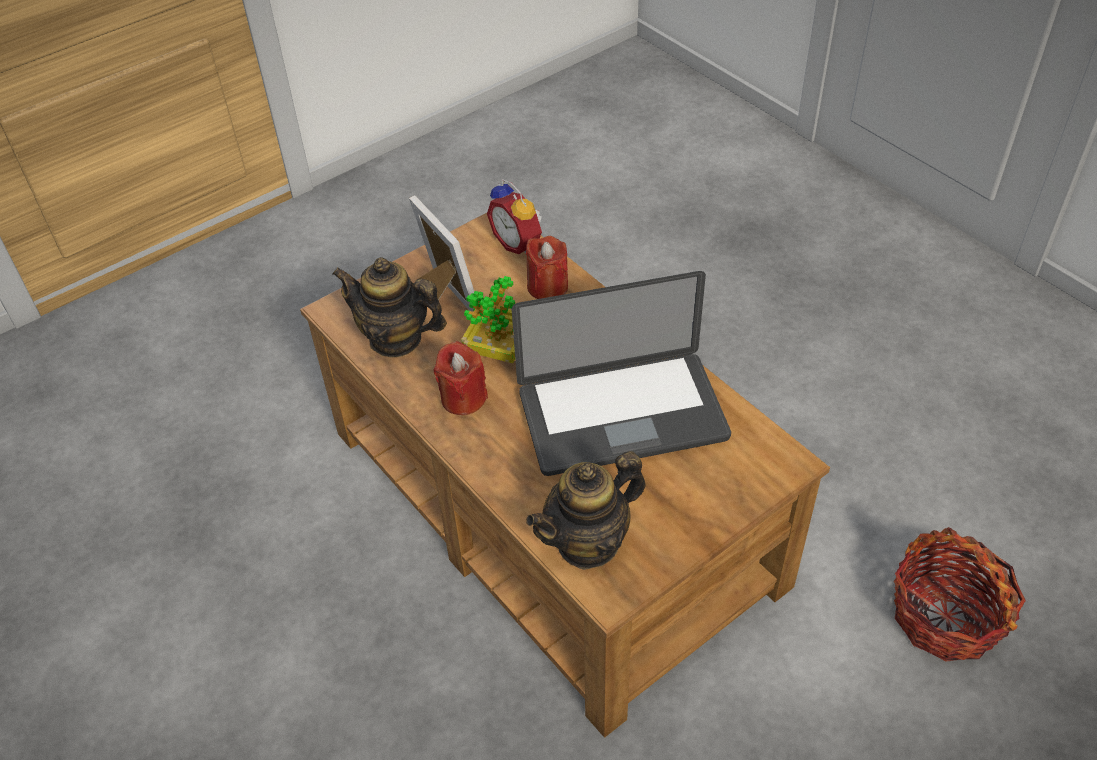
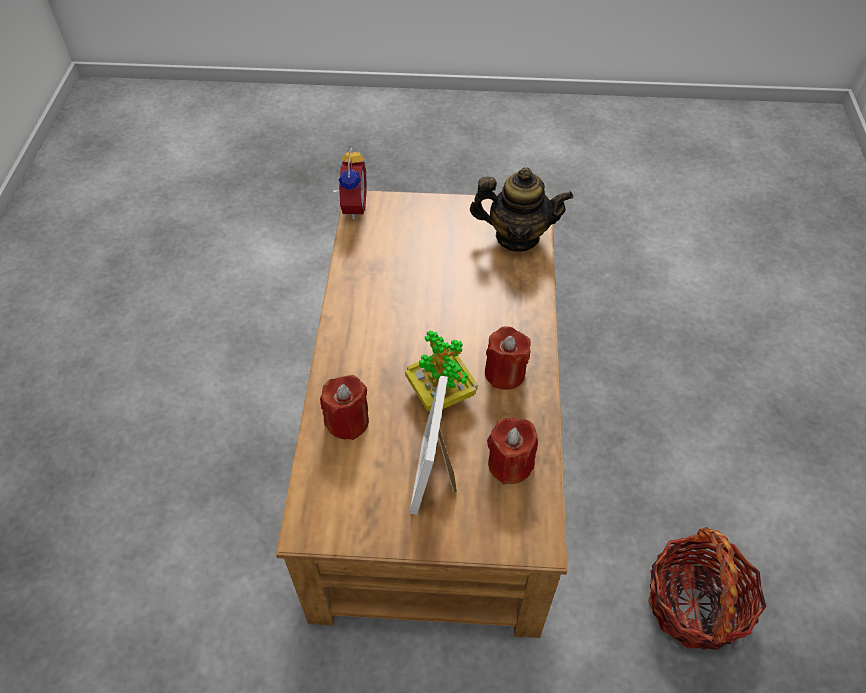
camera: 140 degrees left, 5 degrees up
teapot [332,257,447,358] -> red candle [487,418,538,485]
alarm clock [487,179,542,254] -> alarm clock moved to [332,147,367,219]
laptop [512,271,731,476] -> none
basket [894,527,1026,662] -> basket moved to [648,527,766,650]

